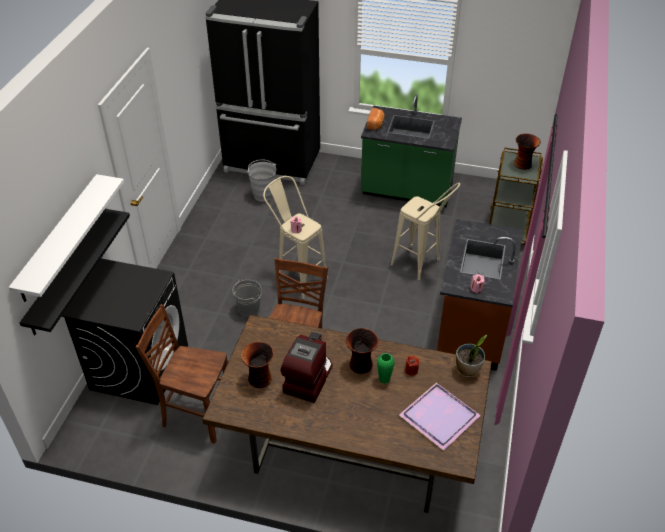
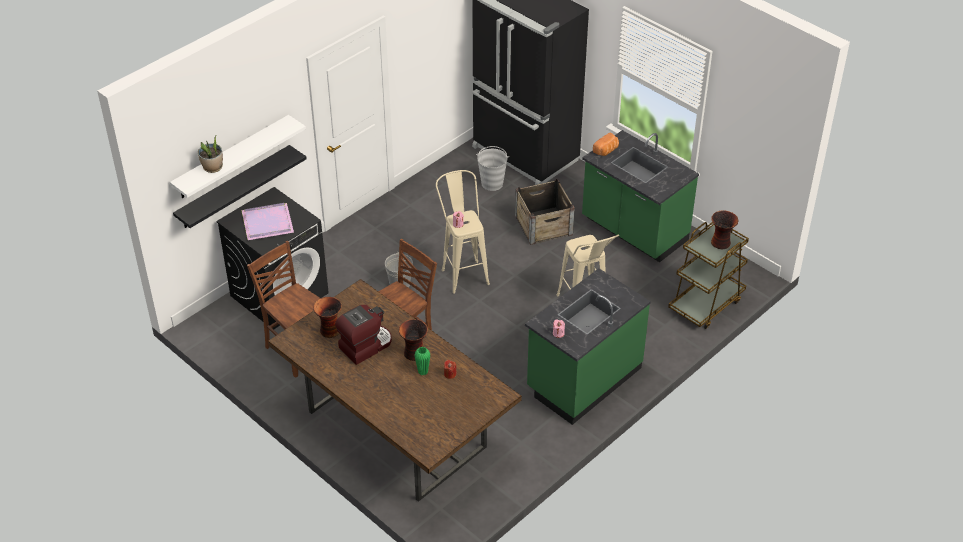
camera: 30 degrees right, 0 degrees up
purple tray [399,383,481,451] -> purple tray moved to [241,203,294,240]
brown counter [437,219,523,371] -> green counter [525,268,651,425]
potted plant [456,335,487,378] -> potted plant moved to [198,135,223,173]
none -> crate [515,179,575,245]

